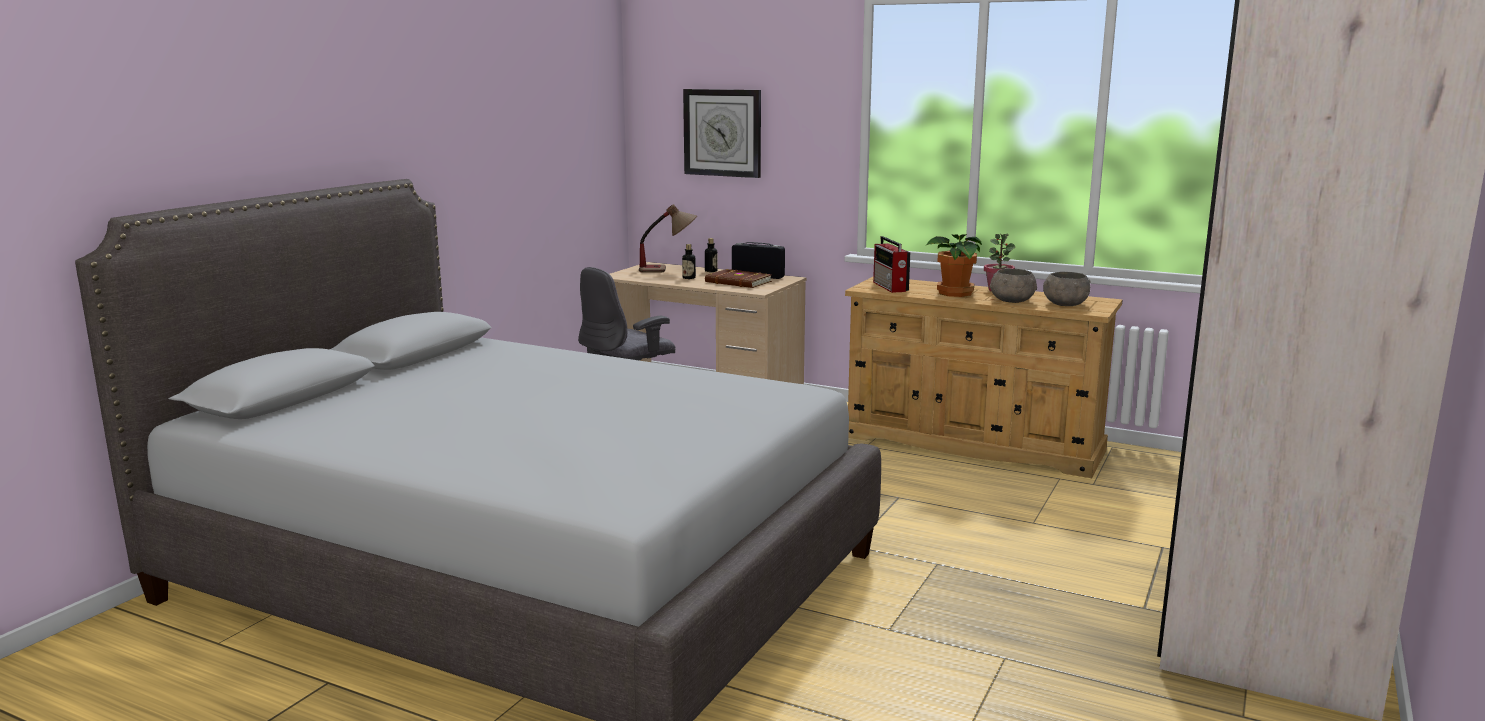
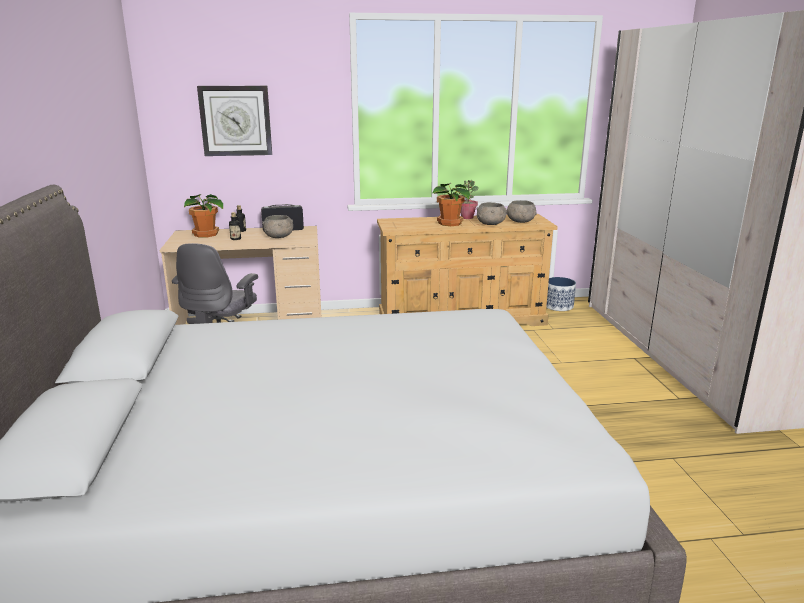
camera: 35 degrees left, 5 degrees up
table lamp [639,204,697,273] -> potted plant [184,194,223,238]
brown book [705,269,772,288] -> grey bowl [262,215,293,238]
radio [873,236,910,293] -> none
none -> planter [546,277,576,311]

